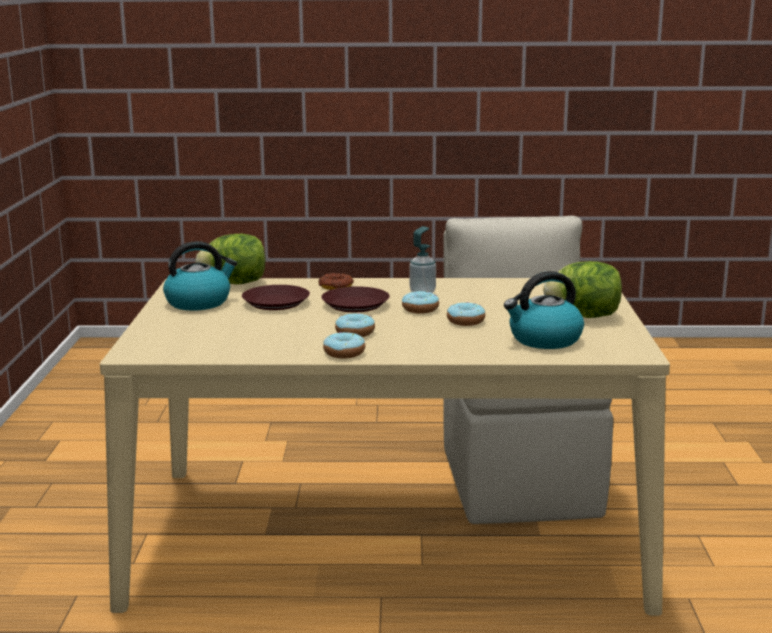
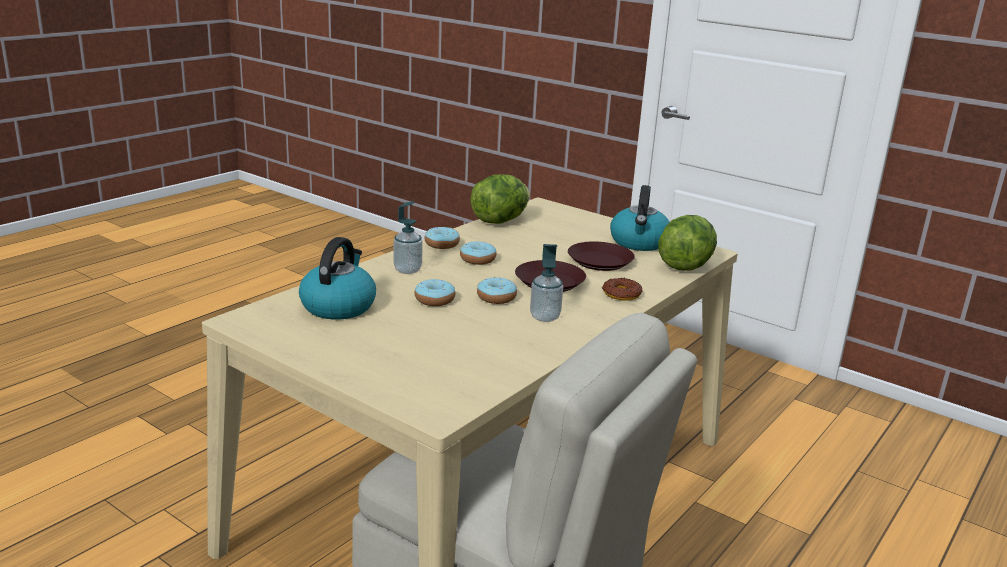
camera: 125 degrees right, 5 degrees up
lettuce [543,261,622,318] -> lettuce moved to [470,175,530,224]
none -> soap dispenser [393,201,423,274]

